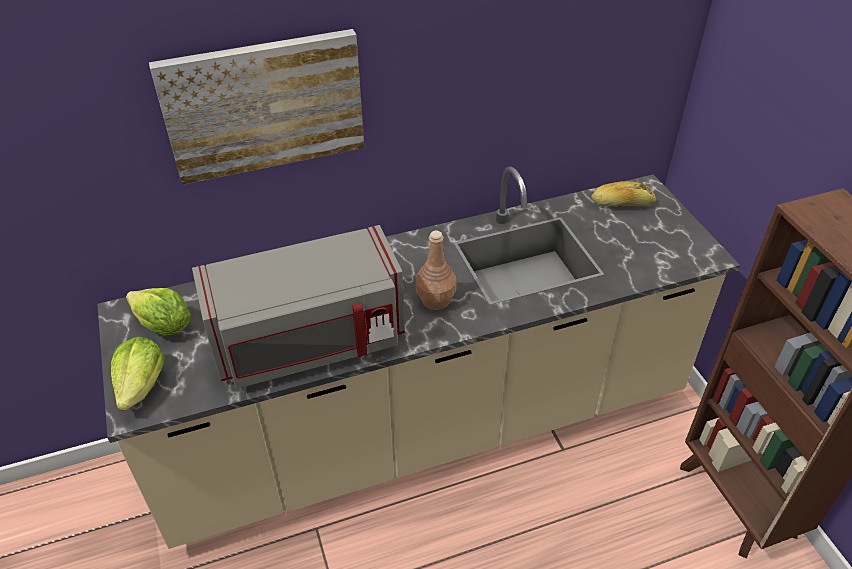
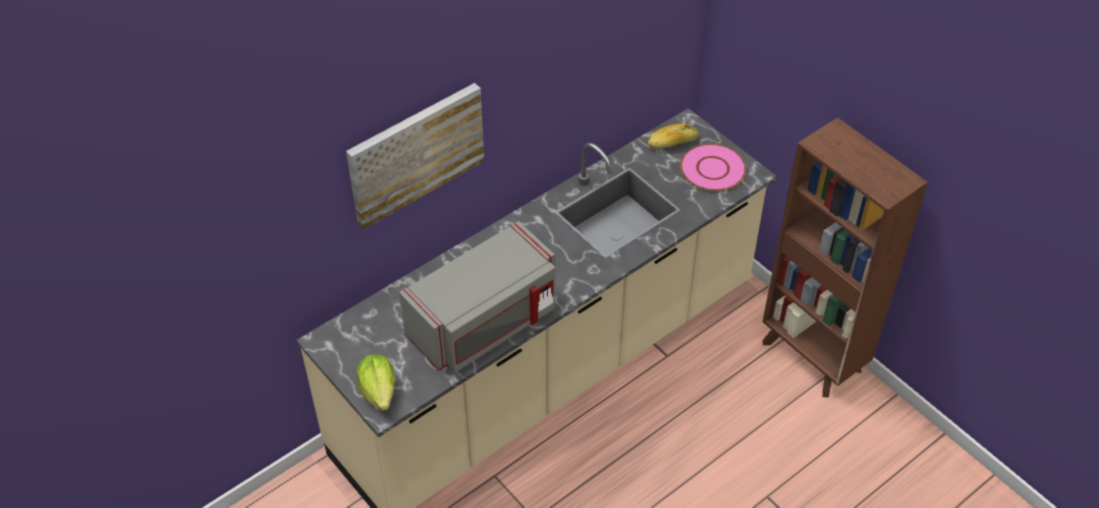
camera: 20 degrees left, 5 degrees up
lettuce [126,288,191,336] -> none
brown bottle [415,230,457,310] -> none
none -> pink plate [680,144,746,191]

